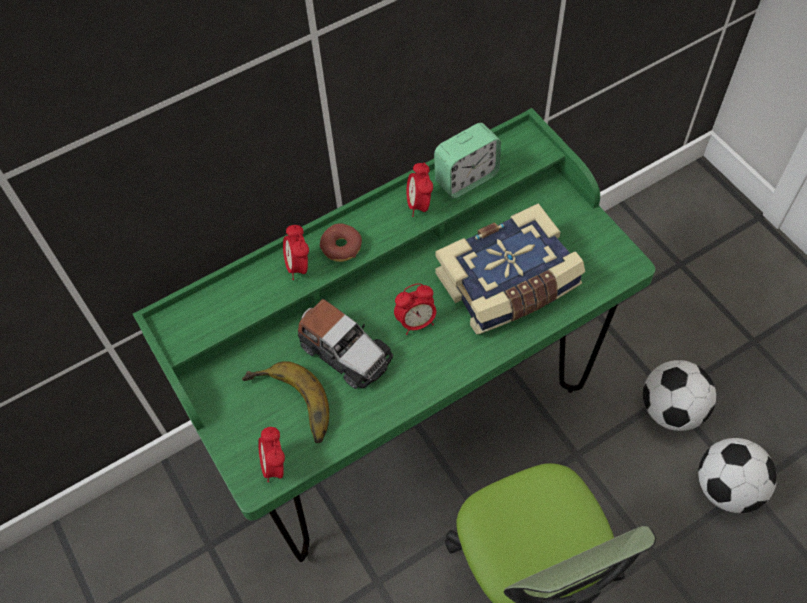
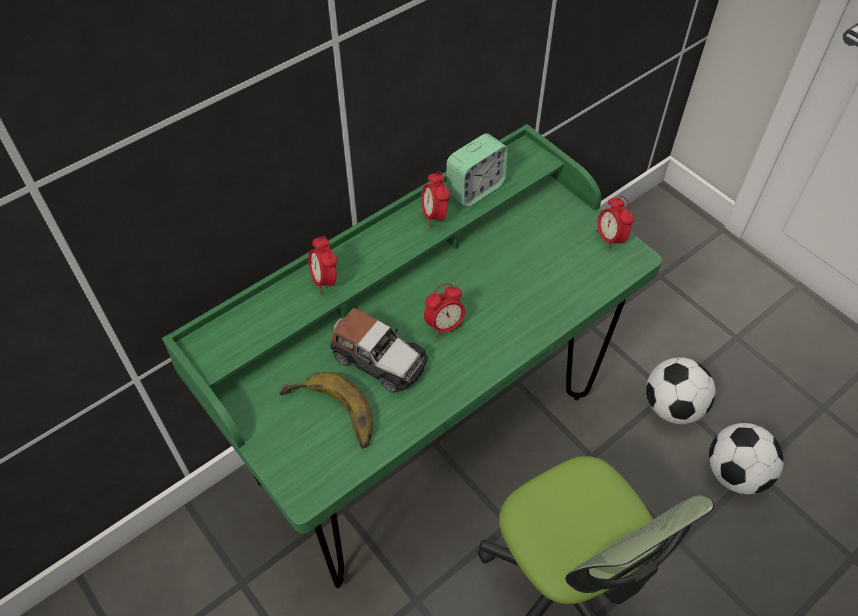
camera: 10 degrees left, 5 degrees down
alarm clock [258,427,285,483] -> alarm clock moved to [596,196,634,250]
donut [320,223,362,262] -> none
book [436,203,585,334] -> none

